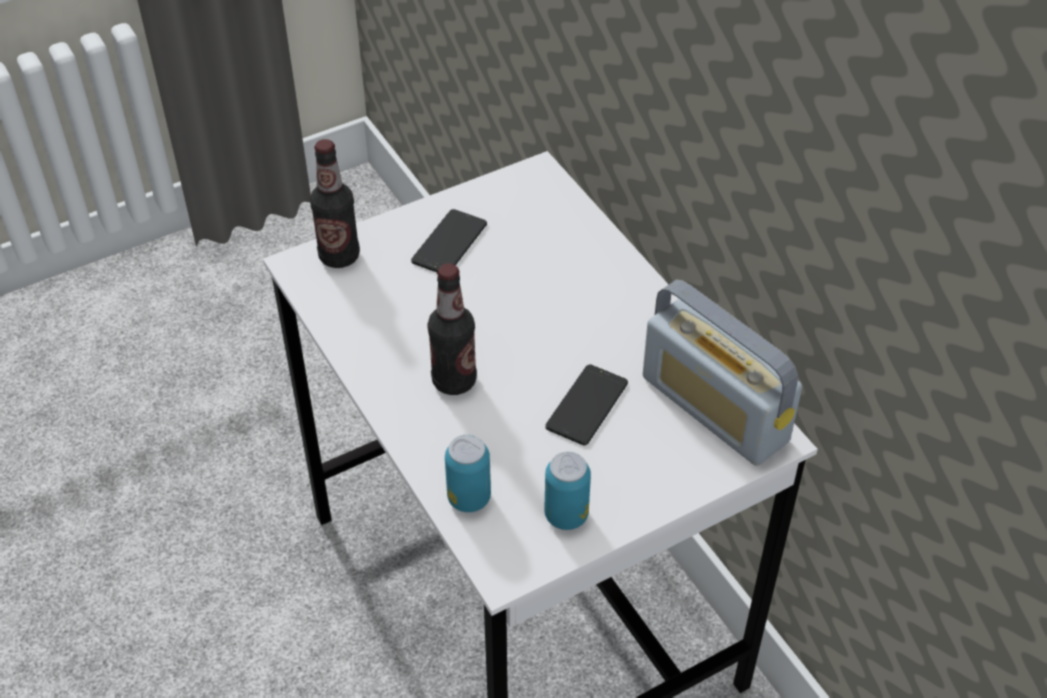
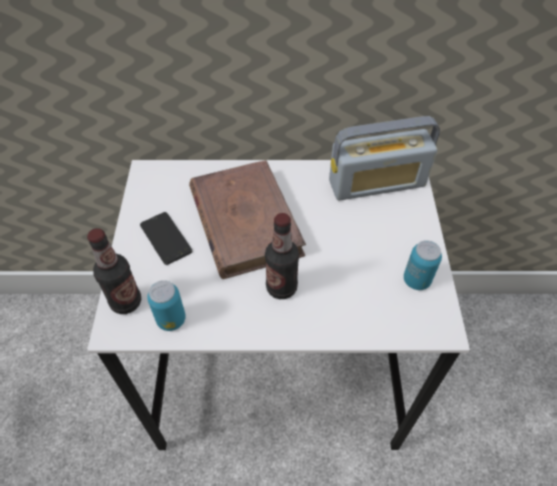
camera: 60 degrees left, 5 degrees up
can [445,435,491,512] -> can moved to [147,280,186,331]
phone [545,365,628,445] -> none
none -> brown book [189,160,306,279]

